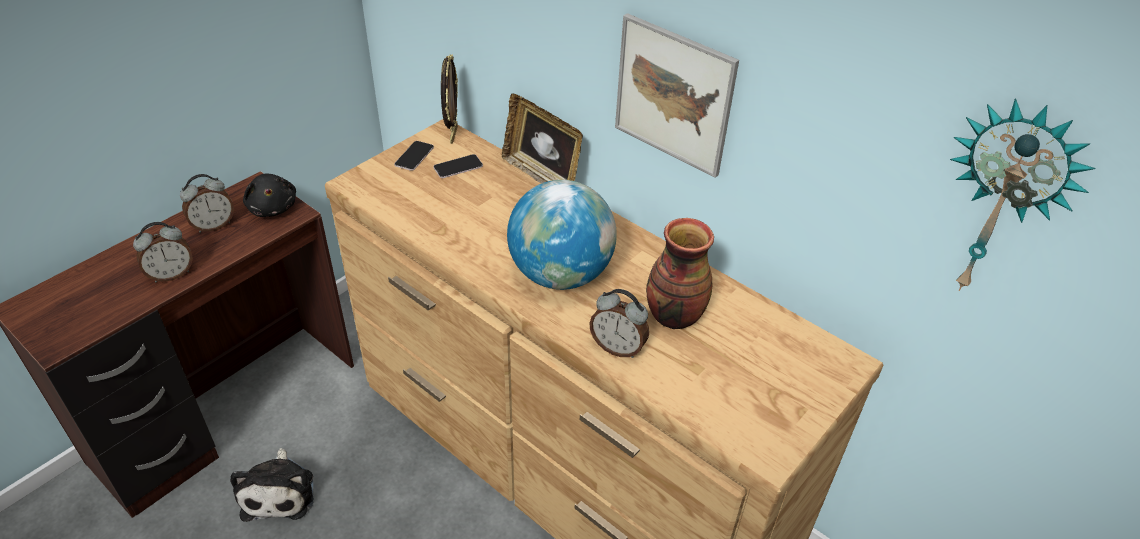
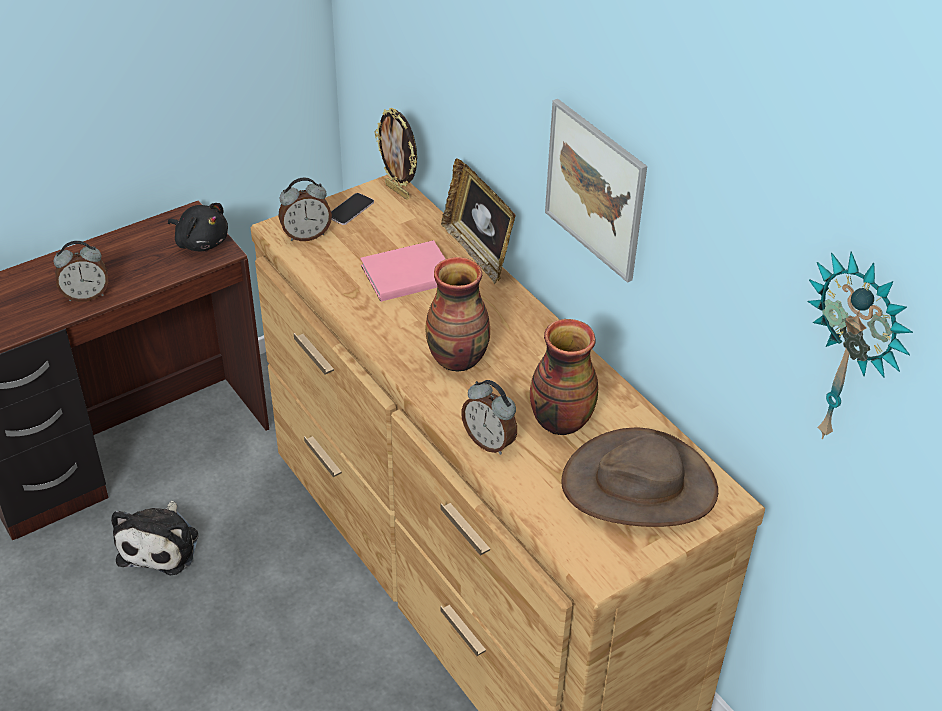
camera: 15 degrees right, 0 degrees up
alarm clock [180,174,234,233] -> alarm clock moved to [279,178,332,241]
black plush toy [243,174,296,217] -> black plush toy turned 45 degrees counterclockwise [168,203,228,251]
phone [433,154,483,178] -> none
picture frame [441,54,458,144] -> picture frame turned 120 degrees clockwise [375,108,417,200]
globe [507,180,617,290] -> vase [425,257,490,371]
none -> pink book [360,240,445,302]
none -> brown hat [562,427,718,527]

